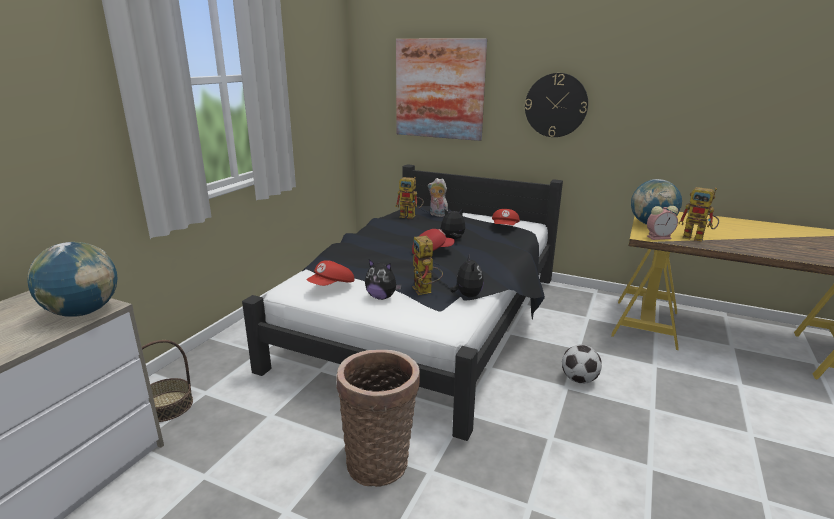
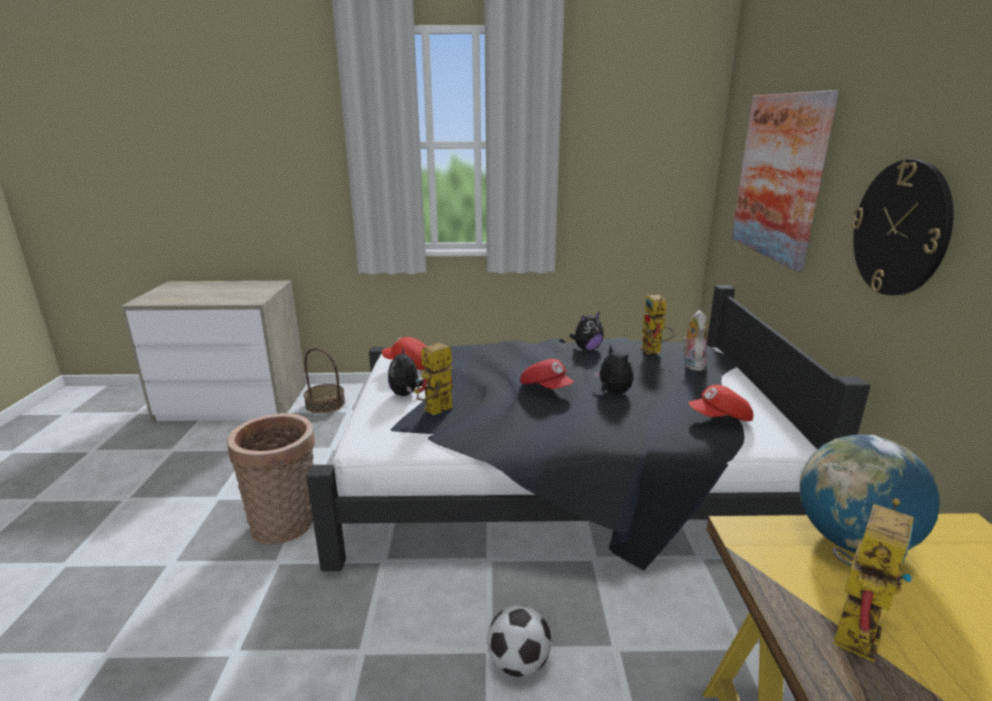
camera: 65 degrees right, 0 degrees up
globe [27,242,118,317] -> none
plush toy [450,254,484,297] -> plush toy moved to [569,311,604,351]
alarm clock [647,206,678,240] -> none
toy robot [678,187,719,242] -> toy robot turned 150 degrees counterclockwise [832,499,914,662]

